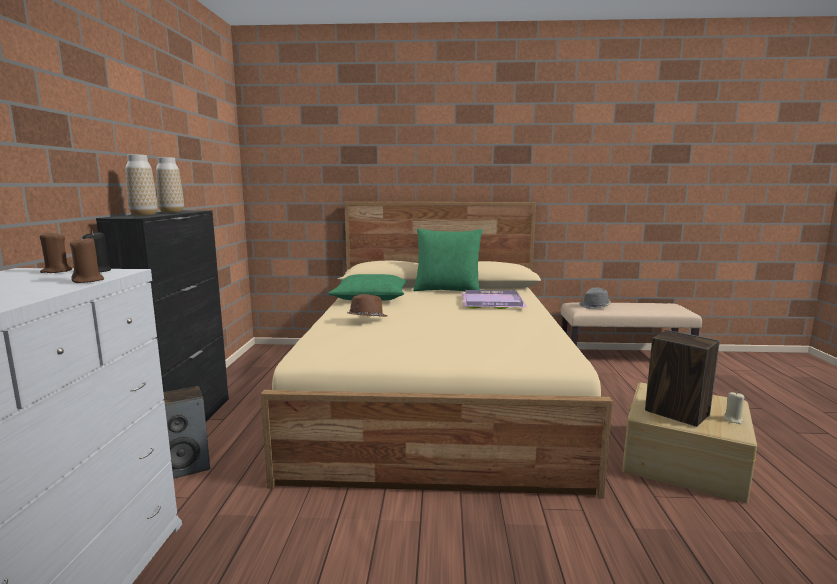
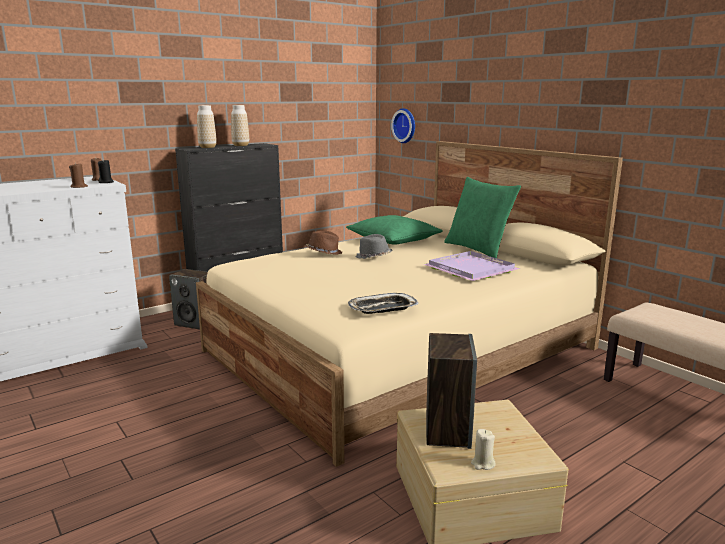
camera: 50 degrees right, 5 degrees up
grey hat [580,287,611,309] -> grey hat moved to [356,234,392,259]
none -> tray [348,293,419,314]
none -> wall clock [391,108,415,143]

